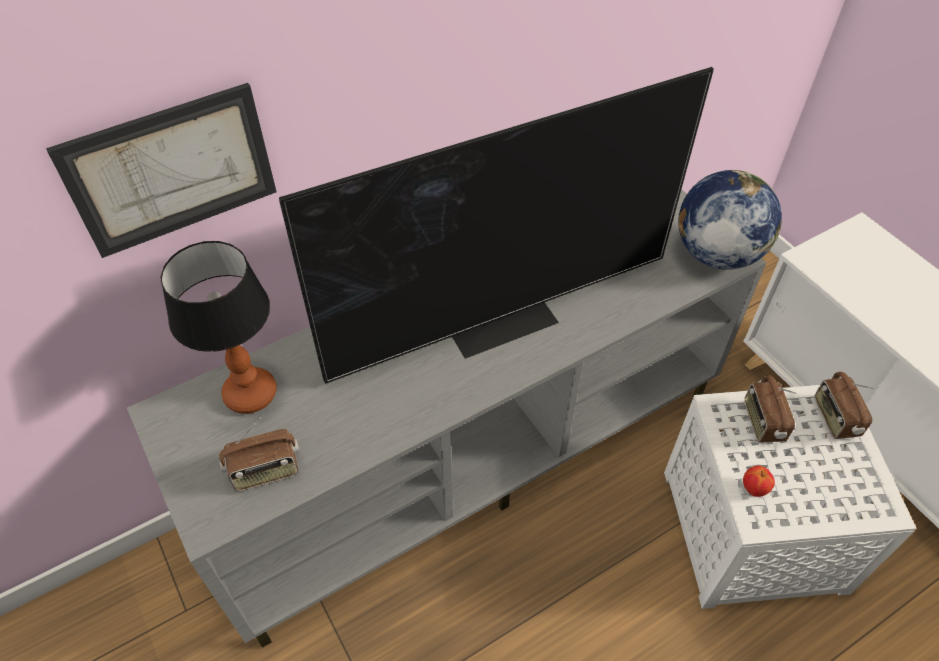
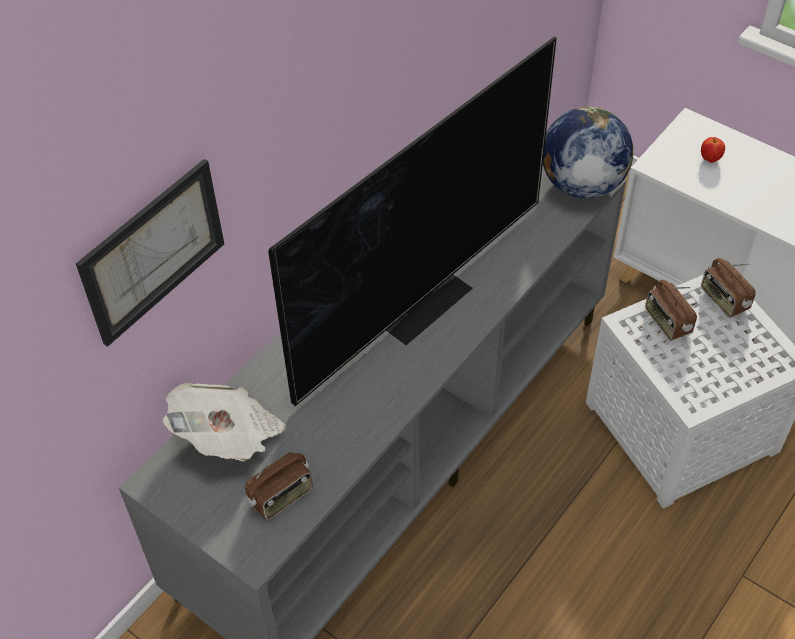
camera: 20 degrees left, 0 degrees up
table lamp [160,241,277,414] -> newspaper [162,383,286,462]
apple [743,466,775,497] -> apple moved to [701,137,725,163]

